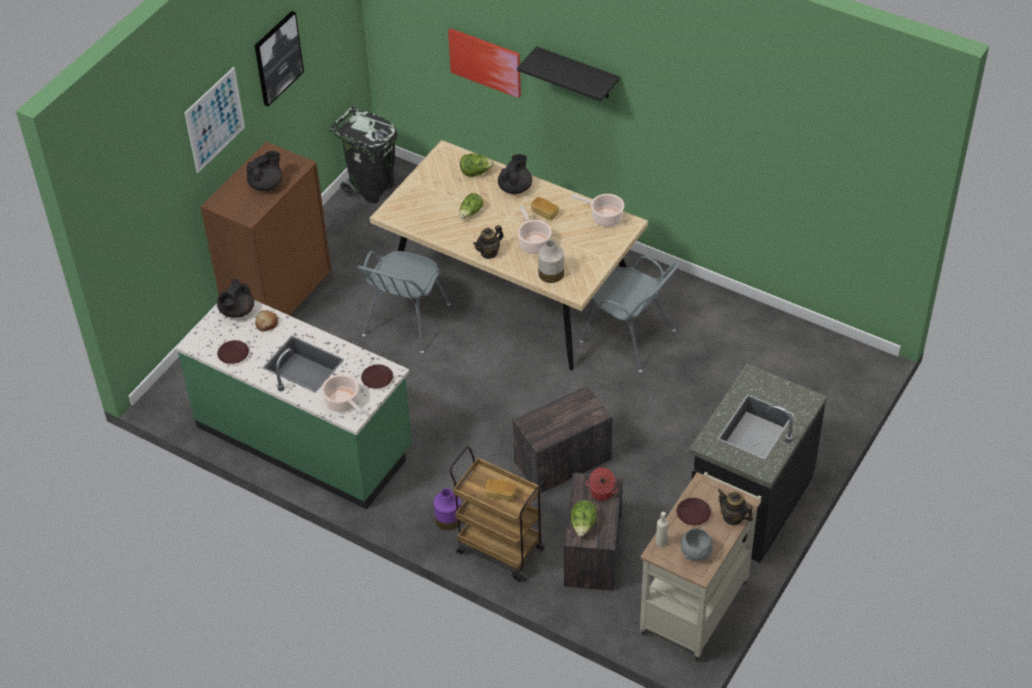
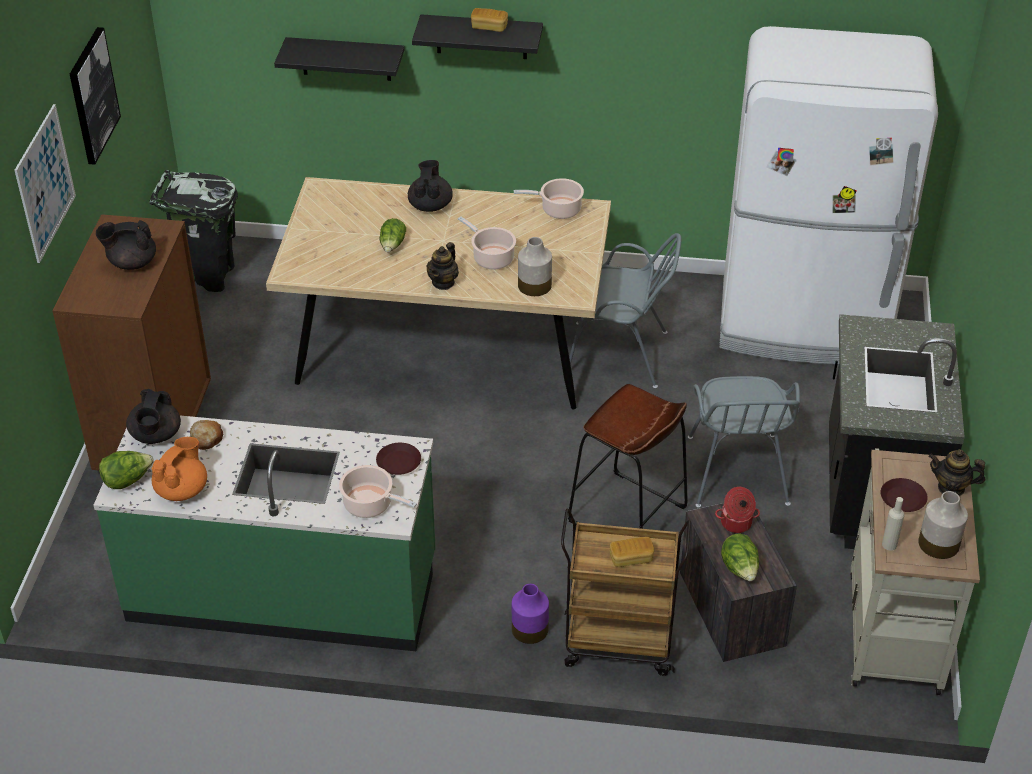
camera: 25 degrees left, 5 degrees down
brown plate [217,340,249,364] -> orange teapot [152,437,207,501]
black teapot [246,151,282,191] -> black teapot turned 120 degrees counterclockwise [96,220,156,270]
grey chair [358,251,450,353] -> grey chair moved to [688,376,800,508]
picture [448,28,521,98] -> black shelf [274,37,405,81]
lettuce [460,153,494,177] -> lettuce moved to [99,451,154,489]
crate [513,386,612,493] -> brown stool [568,384,688,529]
bread [531,197,559,220] -> bread moved to [471,8,508,32]
grey bowl [681,528,713,561] -> beige vase [918,491,968,559]
none -> white fridge [719,26,938,364]

